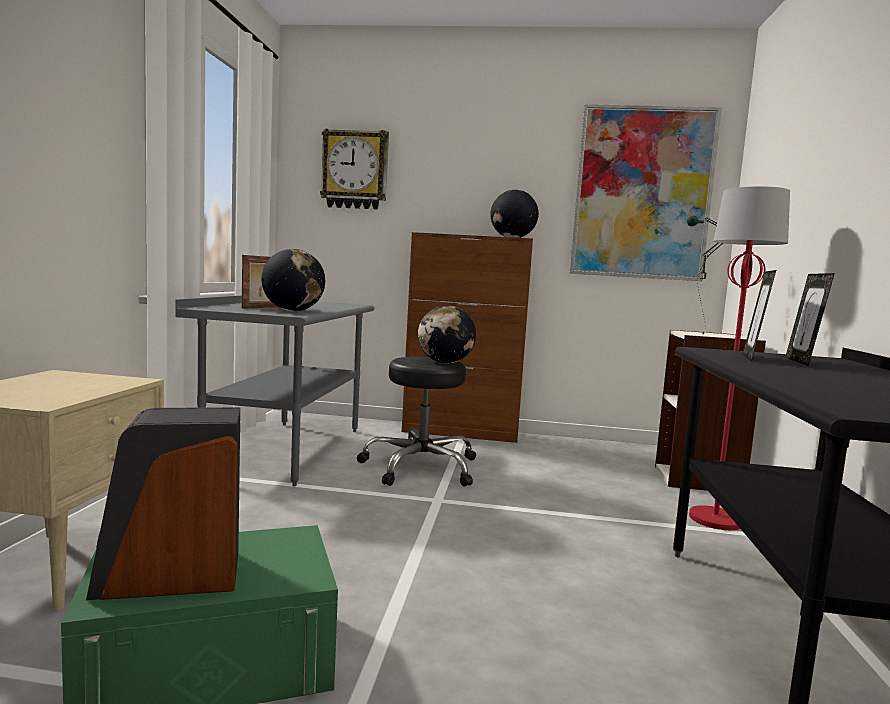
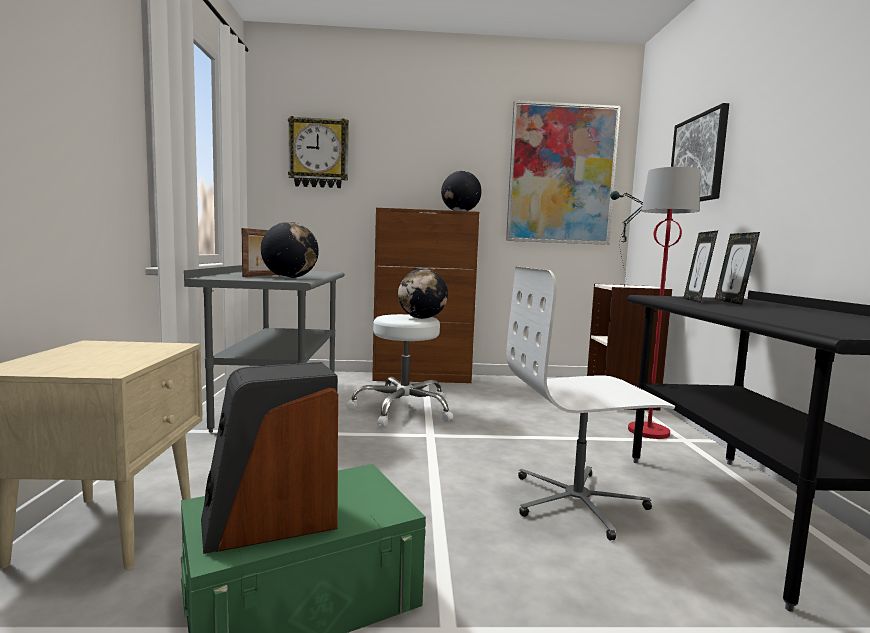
camera: 10 degrees left, 0 degrees up
black stool [357,357,476,487] -> white stool [346,314,453,427]
none -> white office chair [506,266,675,541]
none -> picture [671,103,729,202]

